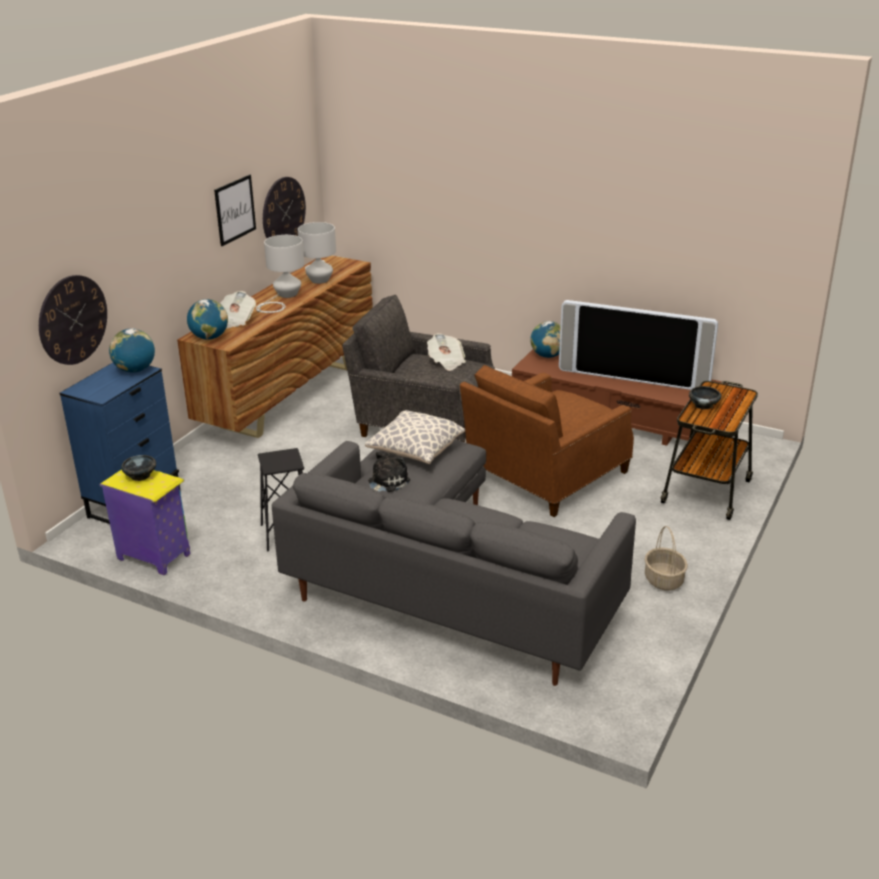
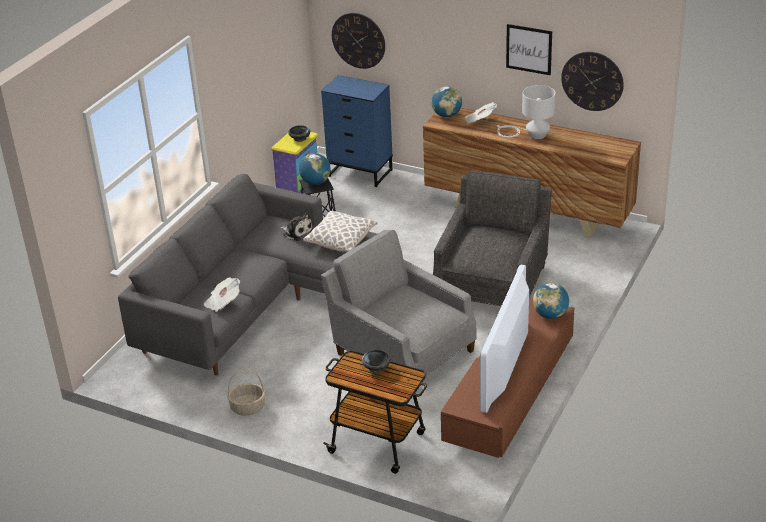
camera: 90 degrees right, 5 degrees up
globe [109,328,155,373] -> globe moved to [299,153,331,185]
grey table lamp [298,222,336,284] -> none
newspaper [427,333,466,371] -> newspaper moved to [204,277,240,312]
brown armchair [460,365,634,517] -> grey armchair [321,230,477,375]

